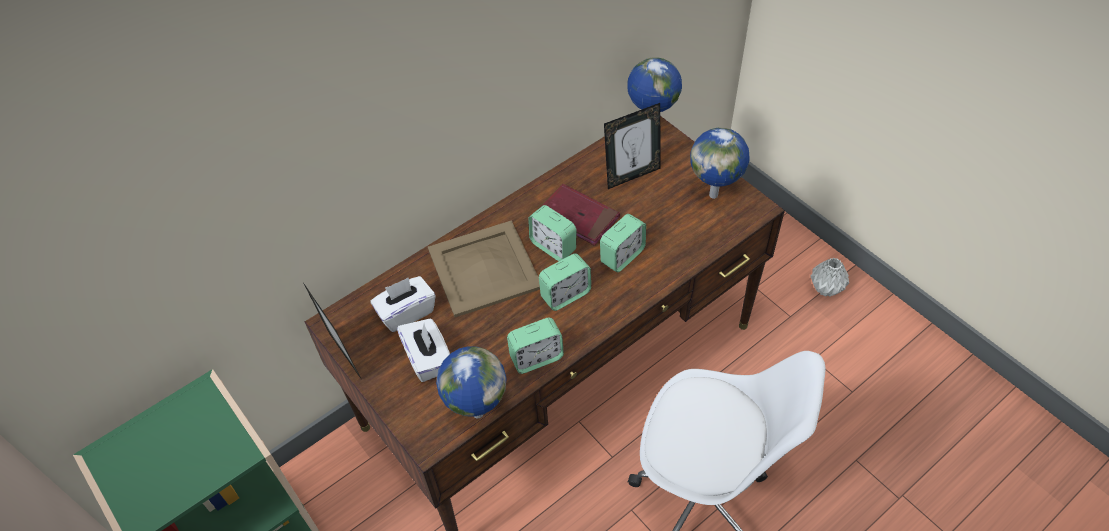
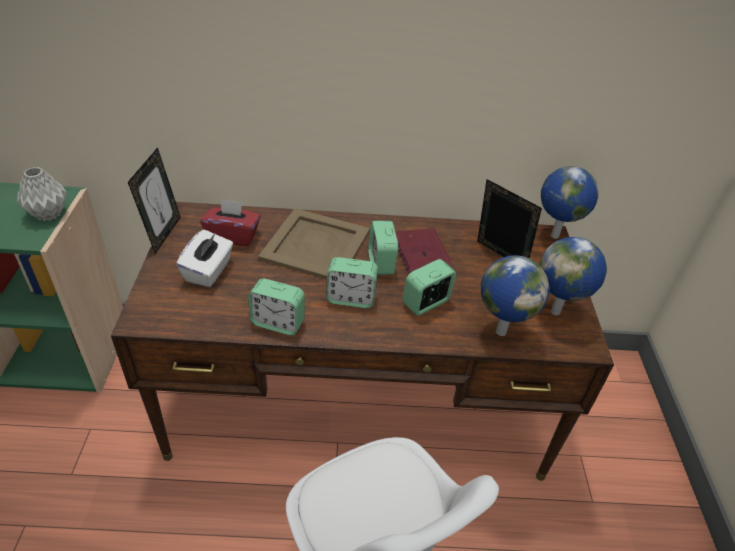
camera: 35 degrees right, 10 degrees down
white tissue box [370,276,436,332] -> red tissue box [200,199,261,246]
globe [436,346,506,418] -> globe moved to [481,255,549,336]
alarm clock [600,214,646,273] -> alarm clock turned 150 degrees clockwise [402,259,456,316]
picture frame [604,103,661,189] -> picture frame turned 150 degrees counterclockwise [477,179,542,258]
grey vase [811,258,849,297] -> grey vase moved to [17,167,67,221]

